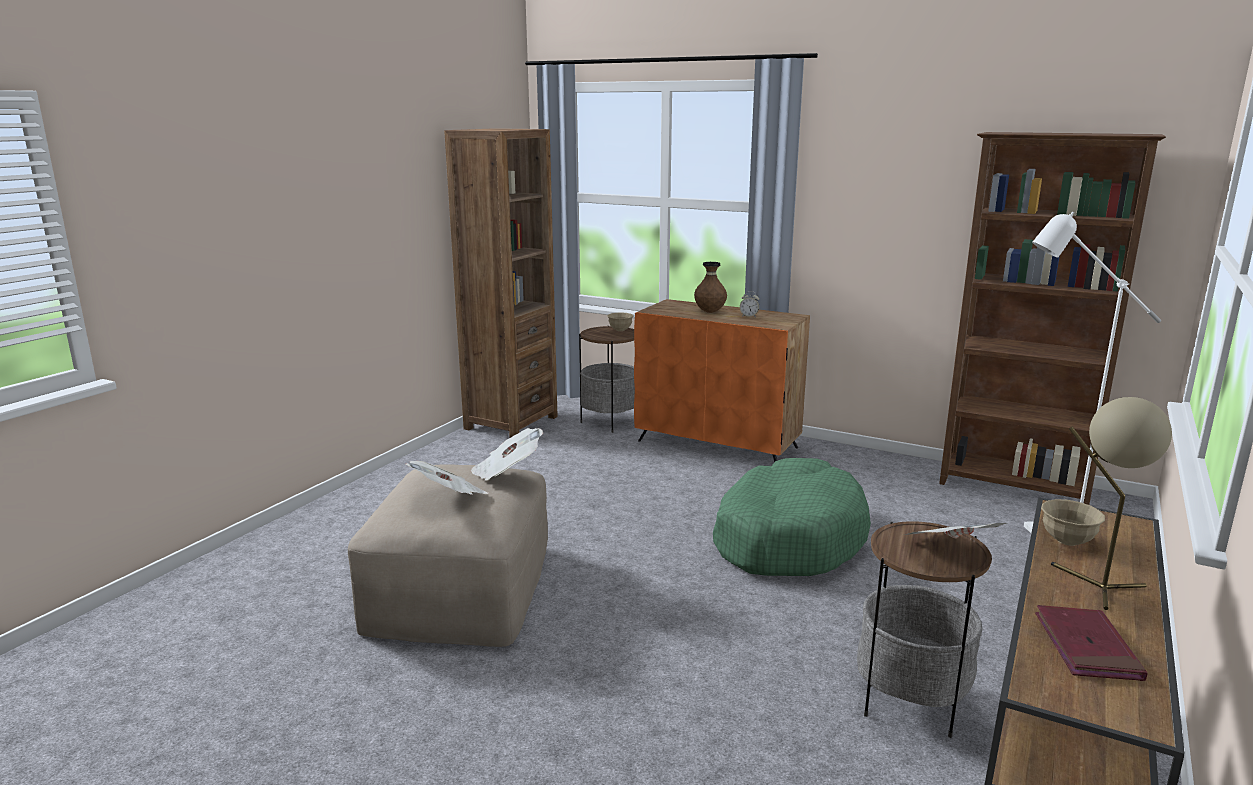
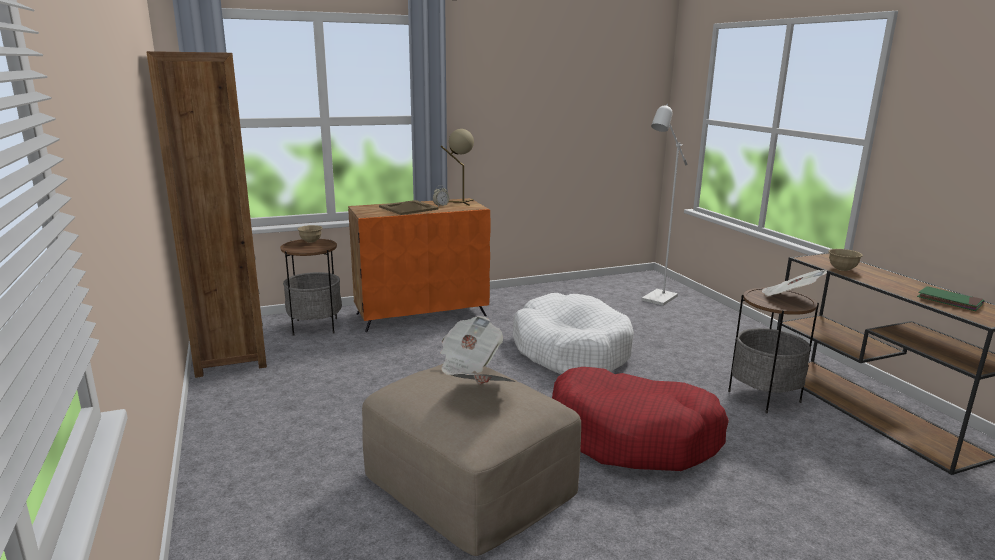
camera: 50 degrees left, 0 degrees up
brown vase [694,262,727,313] -> beige tray [379,200,439,215]
green dog bed [713,458,871,576] -> white dog bed [513,293,634,374]
brown bookcase [939,132,1166,505] -> none
red book [1035,605,1148,681] -> green book [917,286,984,311]
beige table lamp [1051,397,1172,610] -> beige table lamp moved to [440,129,474,206]
none -> red dog bed [552,367,729,471]

